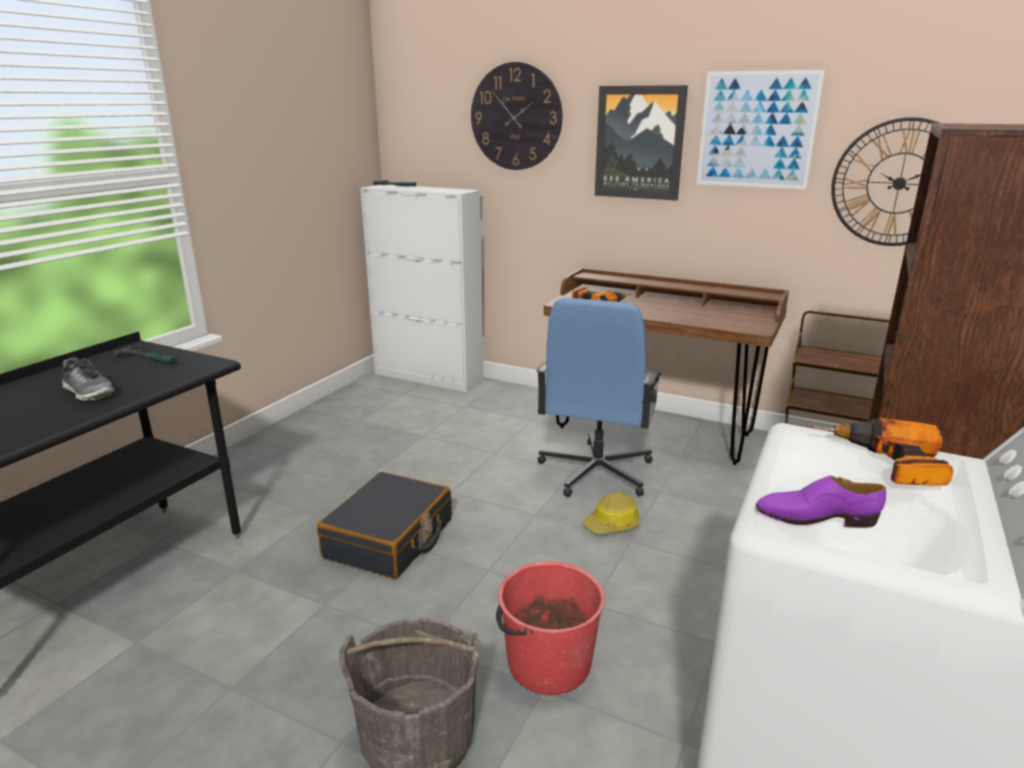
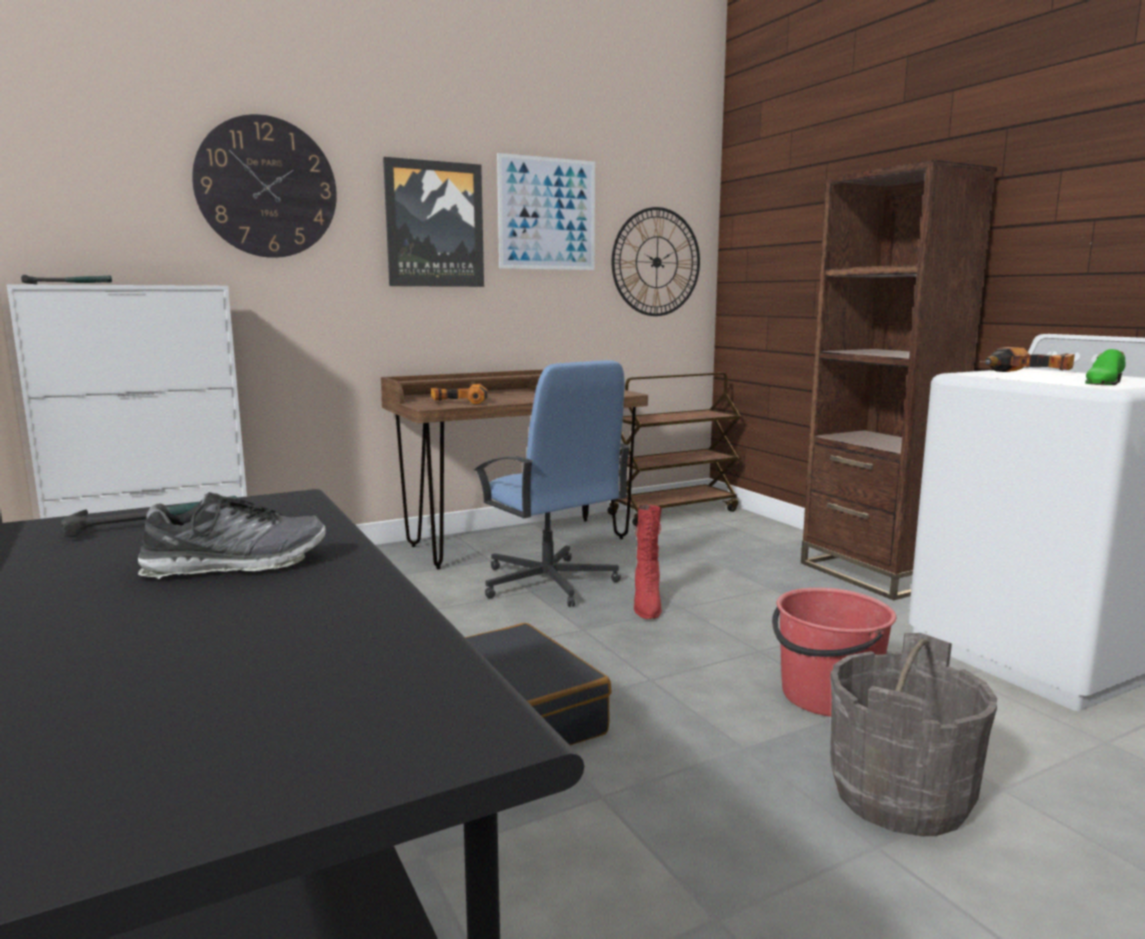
camera: 55 degrees left, 10 degrees down
hard hat [582,492,640,534] -> red boot [634,505,662,619]
purple shoe [756,476,886,528] -> green shoe [1085,349,1126,385]

